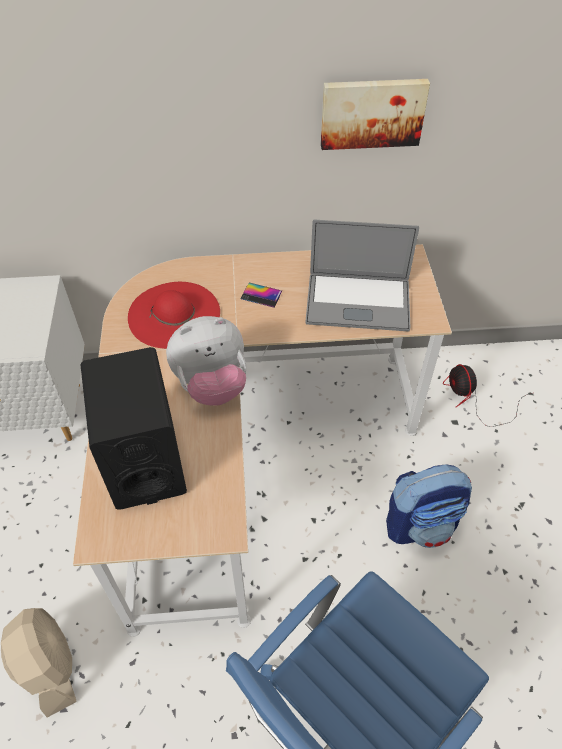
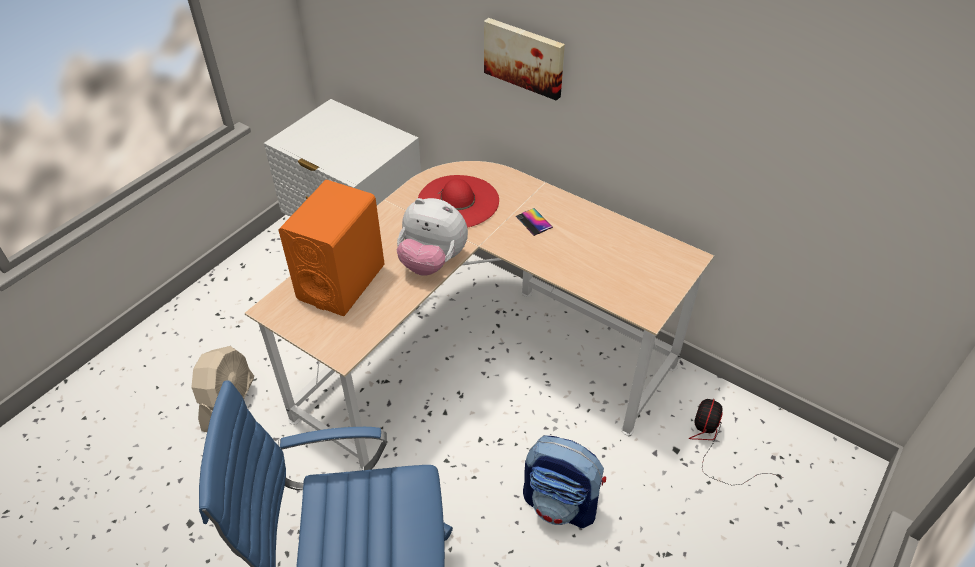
camera: 40 degrees right, 5 degrees down
black speaker [81,347,187,510] -> orange speaker [278,180,385,316]
laptop [306,219,419,331] -> none
picture [321,79,430,150] -> picture moved to [484,18,565,101]

